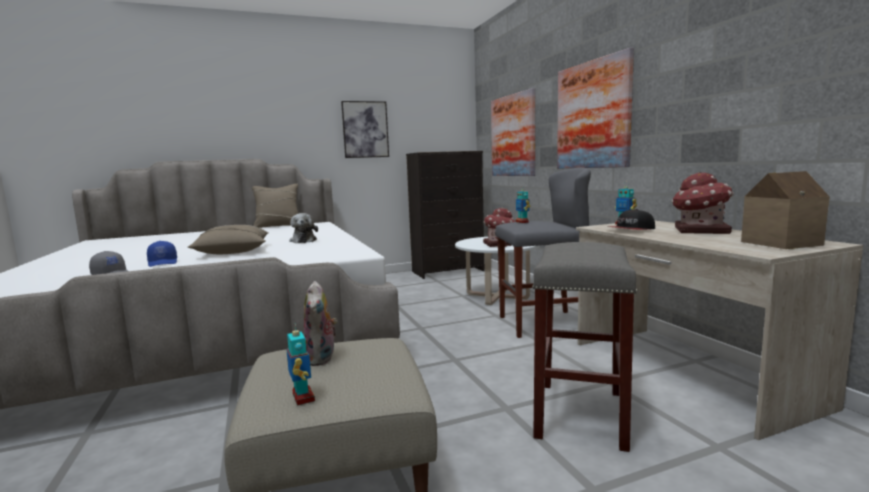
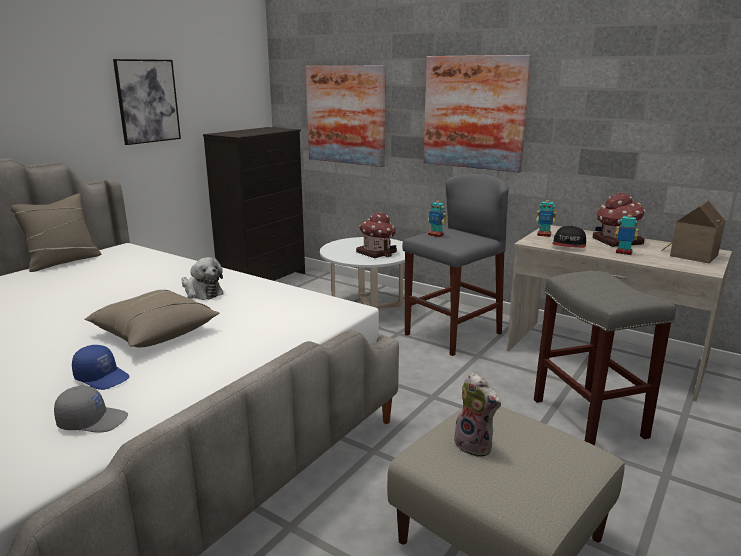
camera: 35 degrees left, 10 degrees up
toy robot [286,323,315,406] -> toy robot moved to [615,210,639,255]

